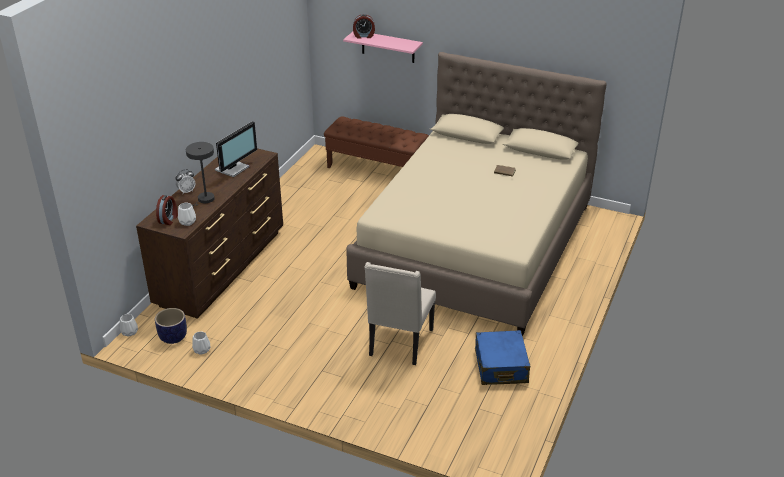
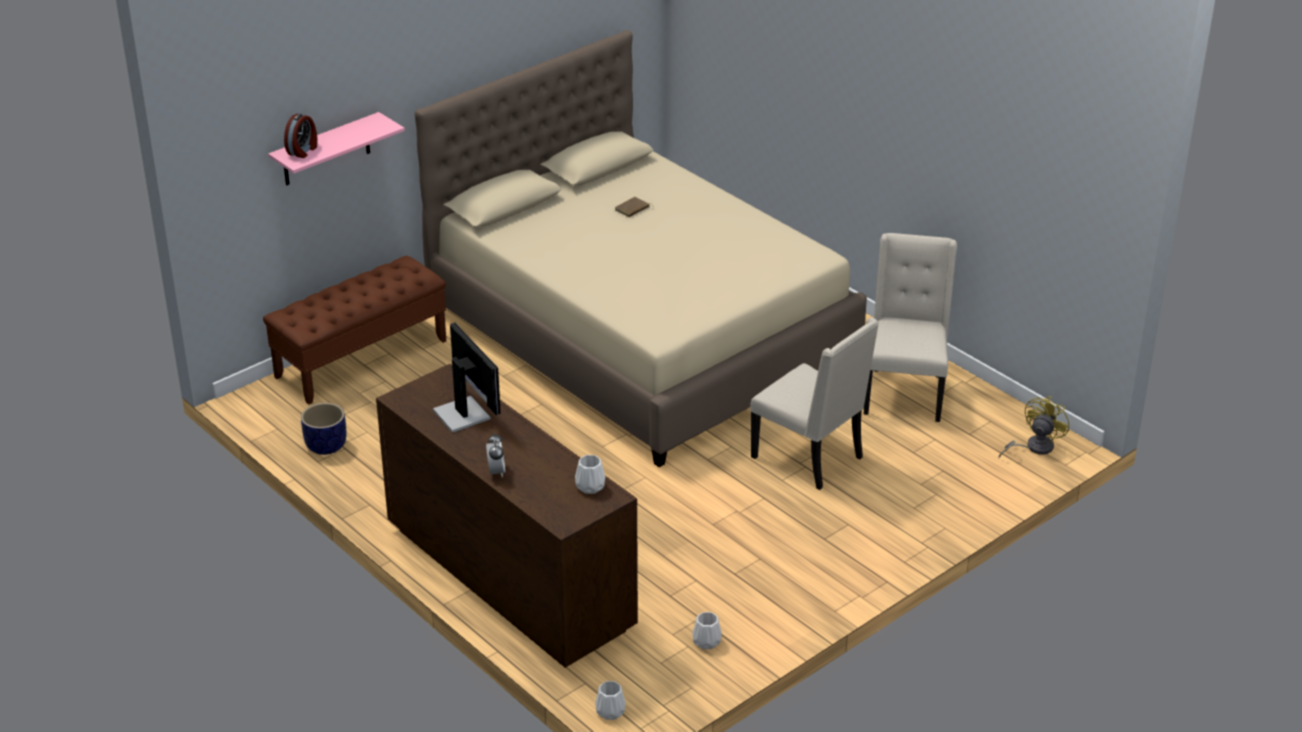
camera: 65 degrees left, 0 degrees up
planter [155,308,187,344] -> planter moved to [301,403,346,455]
alarm clock [156,195,178,225] -> none
grey table lamp [186,142,215,206] -> none
blue suitcase [475,330,530,385] -> beige chair [864,233,957,422]
none -> yellow fan [999,396,1069,458]

